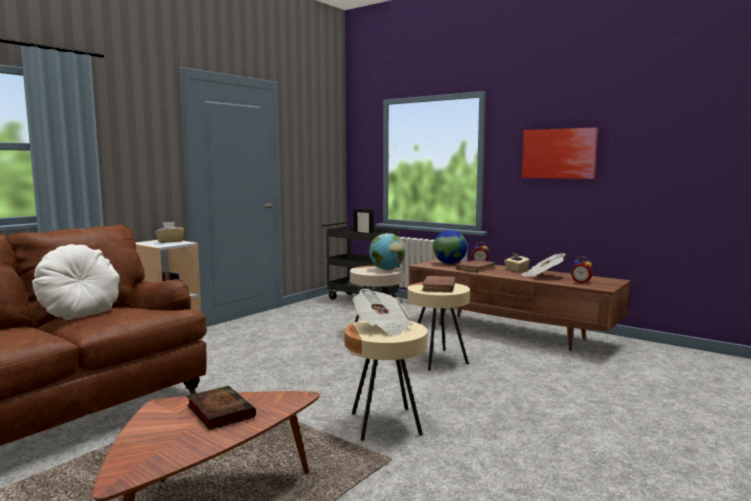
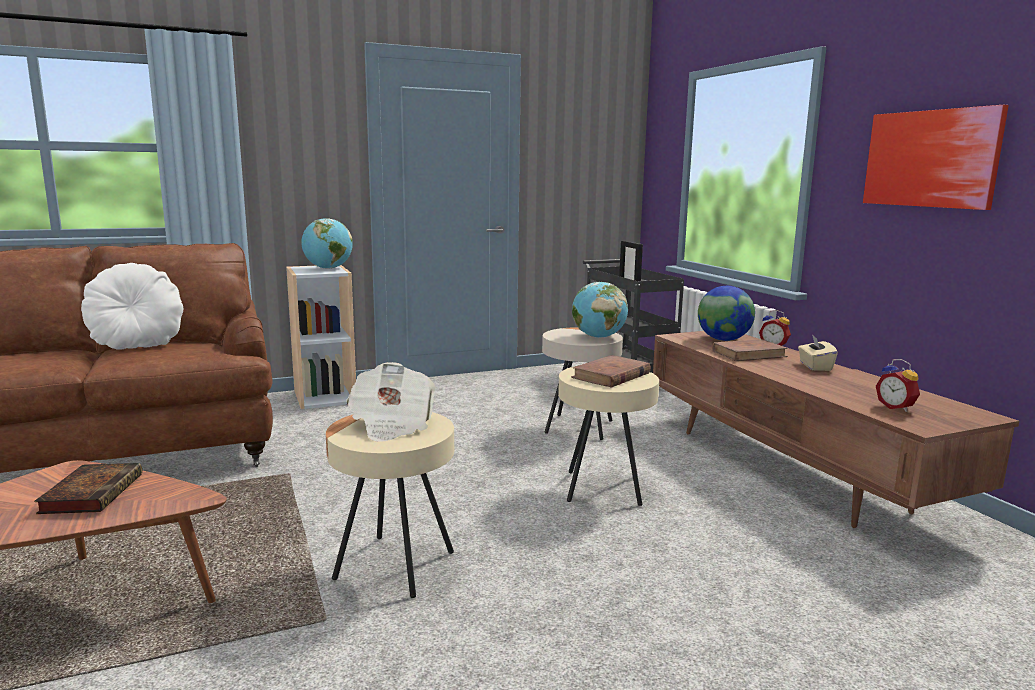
camera: 30 degrees right, 5 degrees up
beige tissue box [155,222,184,243] -> globe [301,218,353,269]
newspaper [521,253,566,277] -> none

